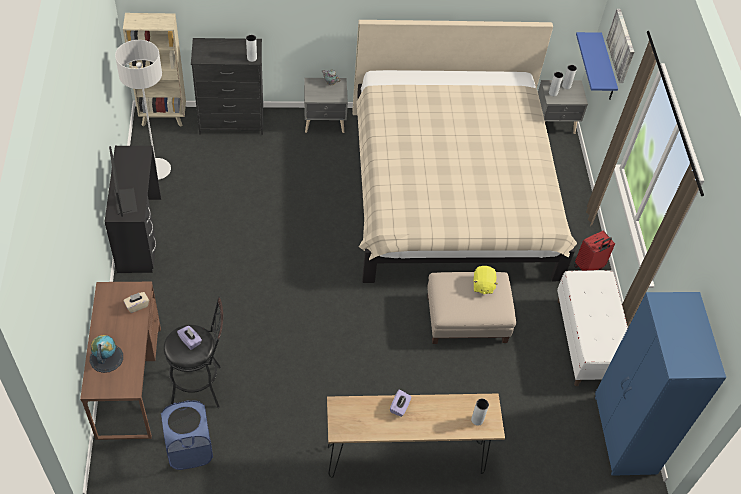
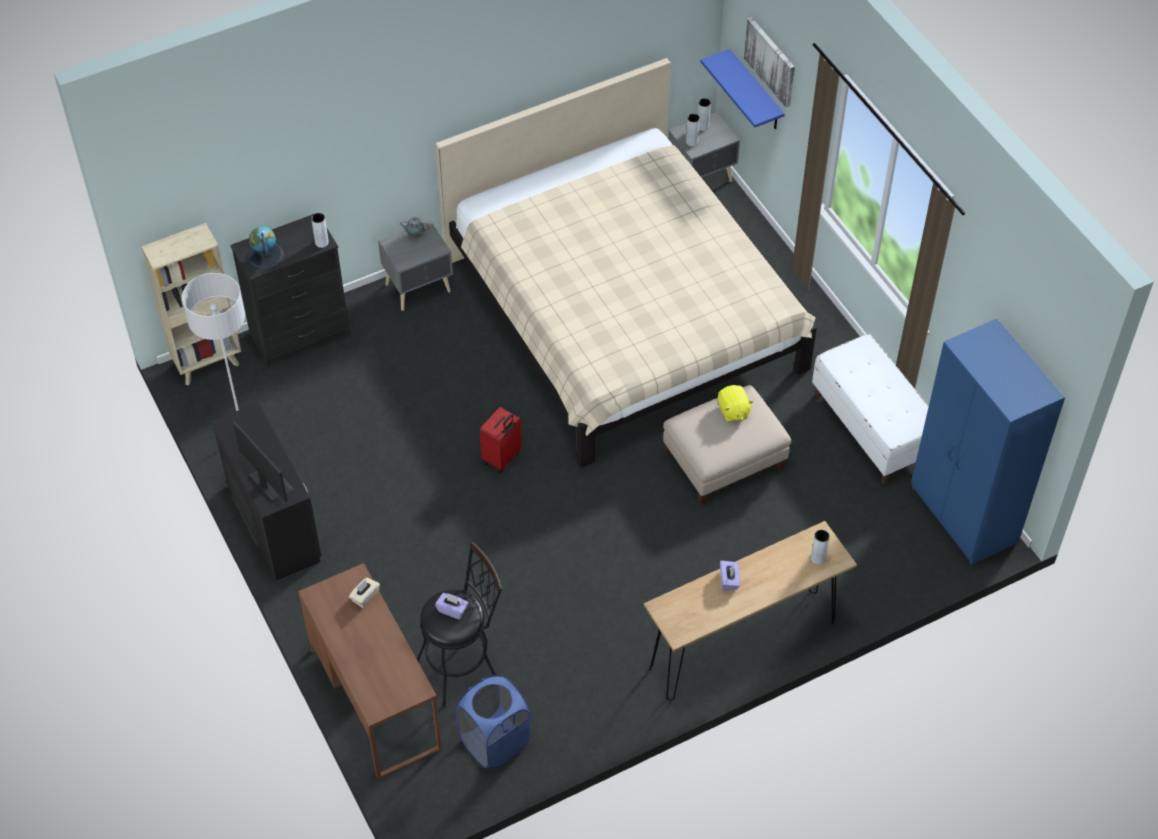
camera: 20 degrees left, 0 degrees up
globe [90,335,123,373] -> globe moved to [247,226,284,270]
red suitcase [574,231,615,270] -> red suitcase moved to [480,407,522,474]

